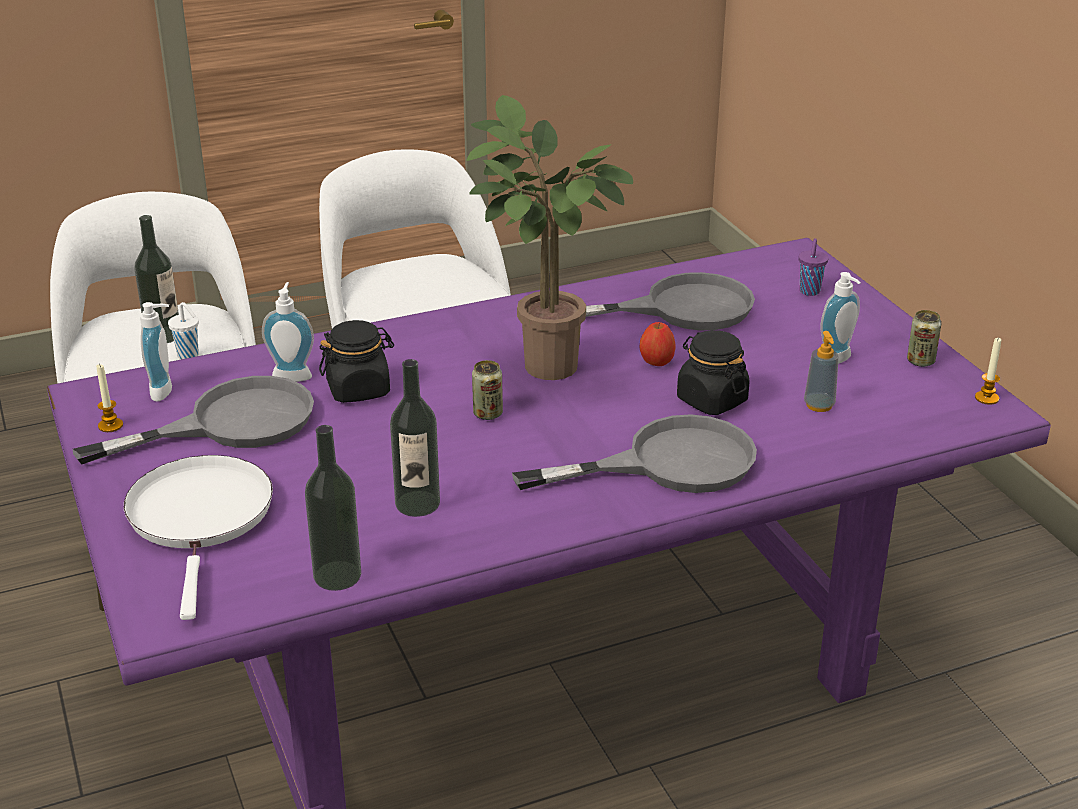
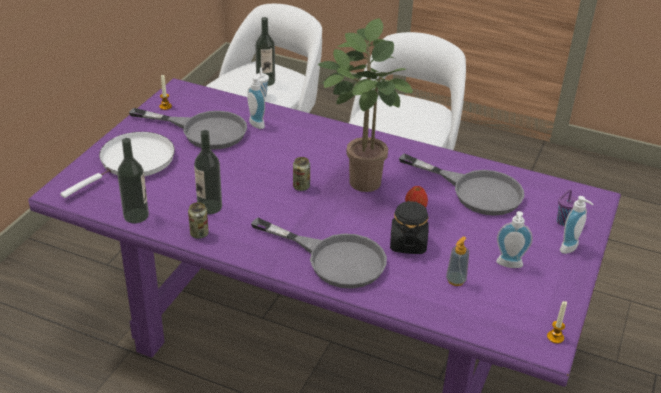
camera: 45 degrees right, 5 degrees up
soap dispenser [140,302,172,401] -> soap dispenser moved to [560,196,594,254]
black jar [319,320,394,403] -> none
can [907,310,941,367] -> can moved to [188,202,209,239]

